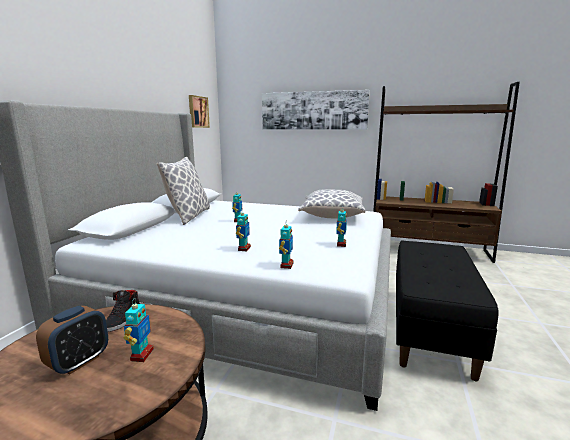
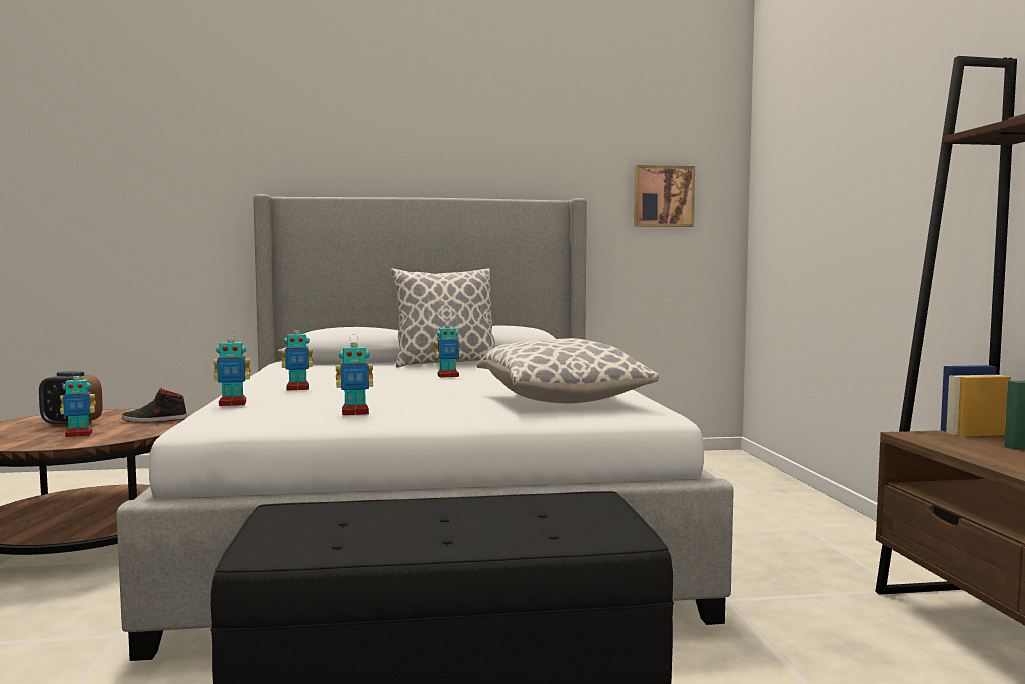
camera: 65 degrees right, 10 degrees down
picture [262,90,370,130] -> none

